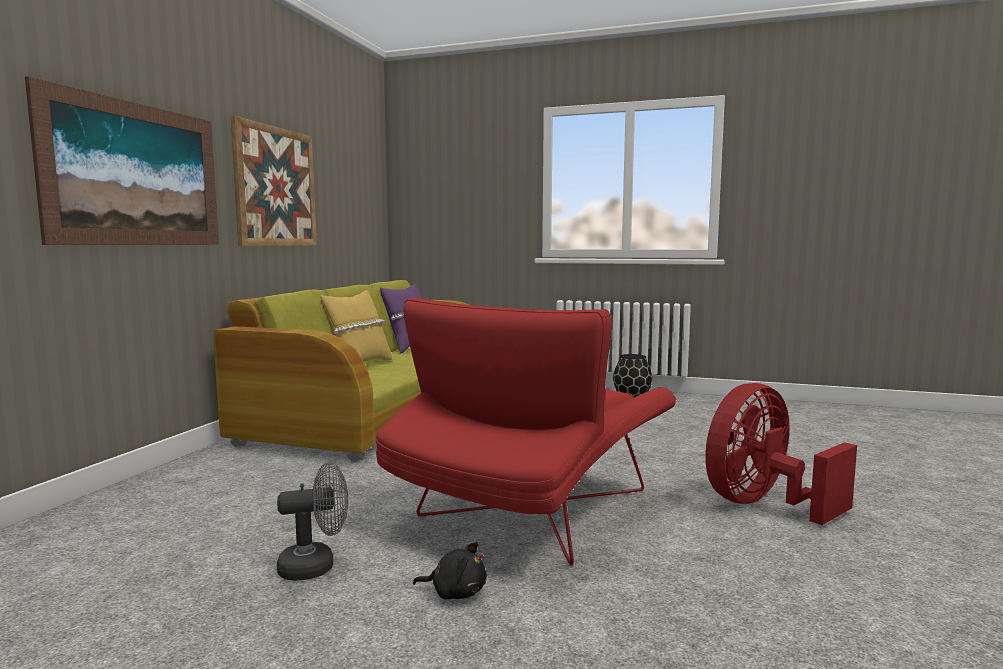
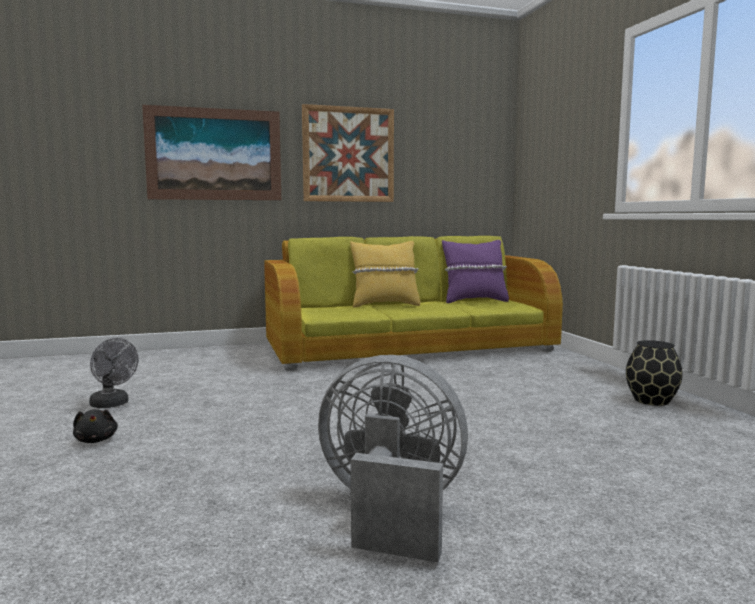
camera: 55 degrees right, 0 degrees up
red armchair [375,297,677,565] -> none
red fan [705,383,857,525] -> grey fan [318,355,468,562]

